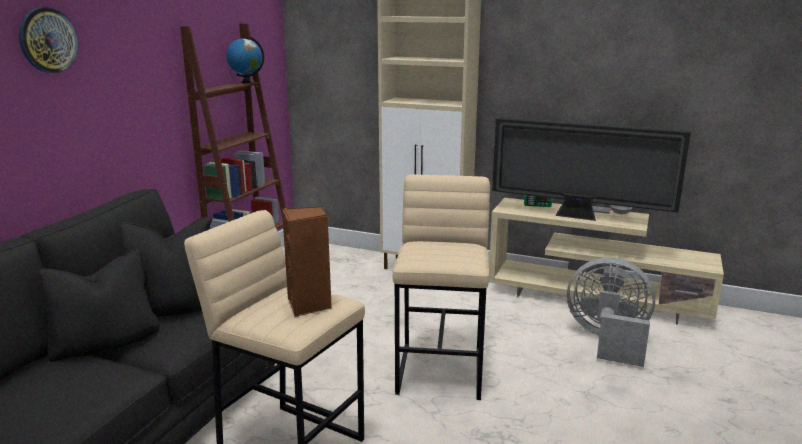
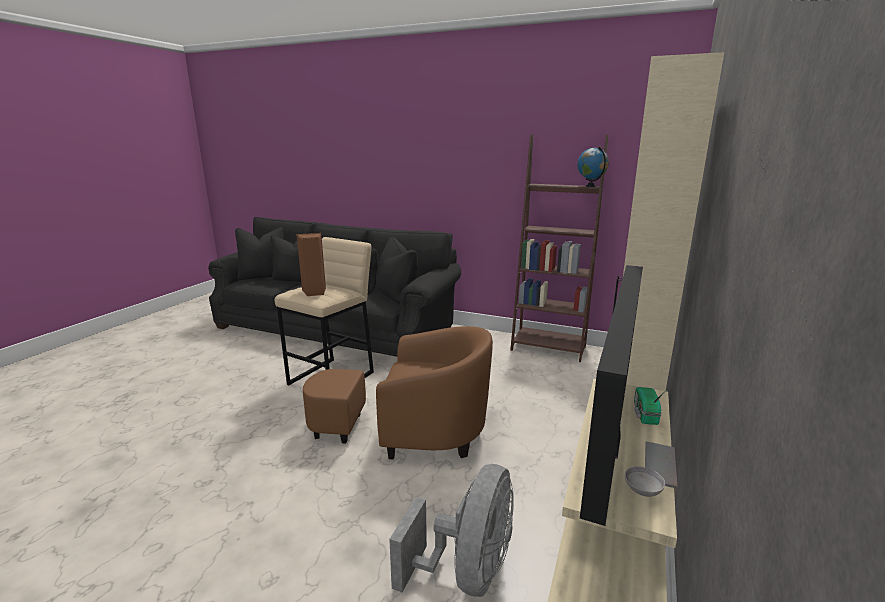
camera: 90 degrees right, 0 degrees up
wall clock [19,7,78,73] -> none
beige stool [393,175,490,400] -> brown armchair [303,326,493,459]

